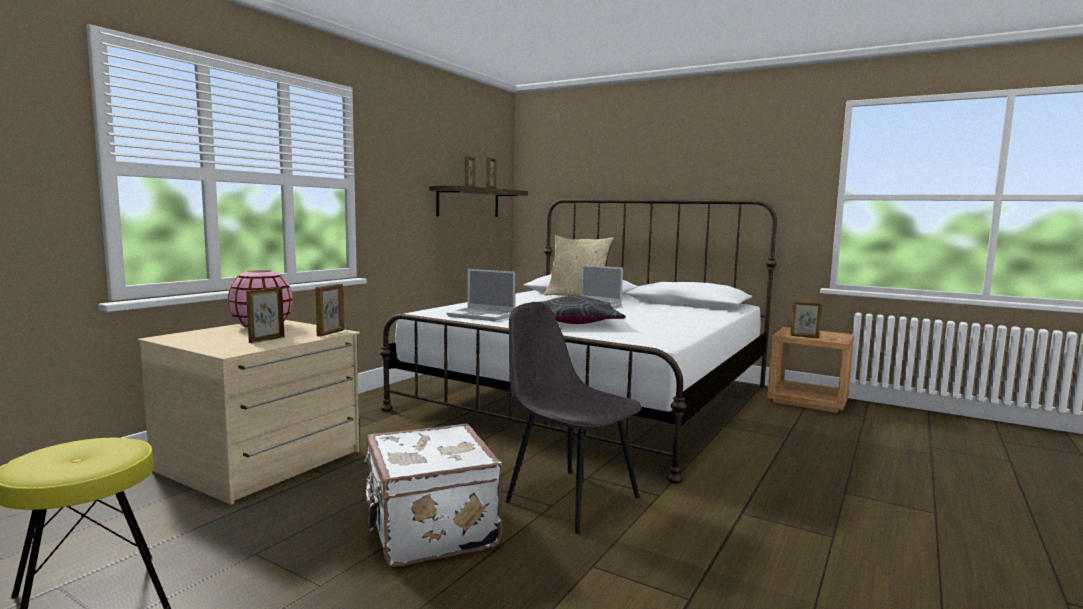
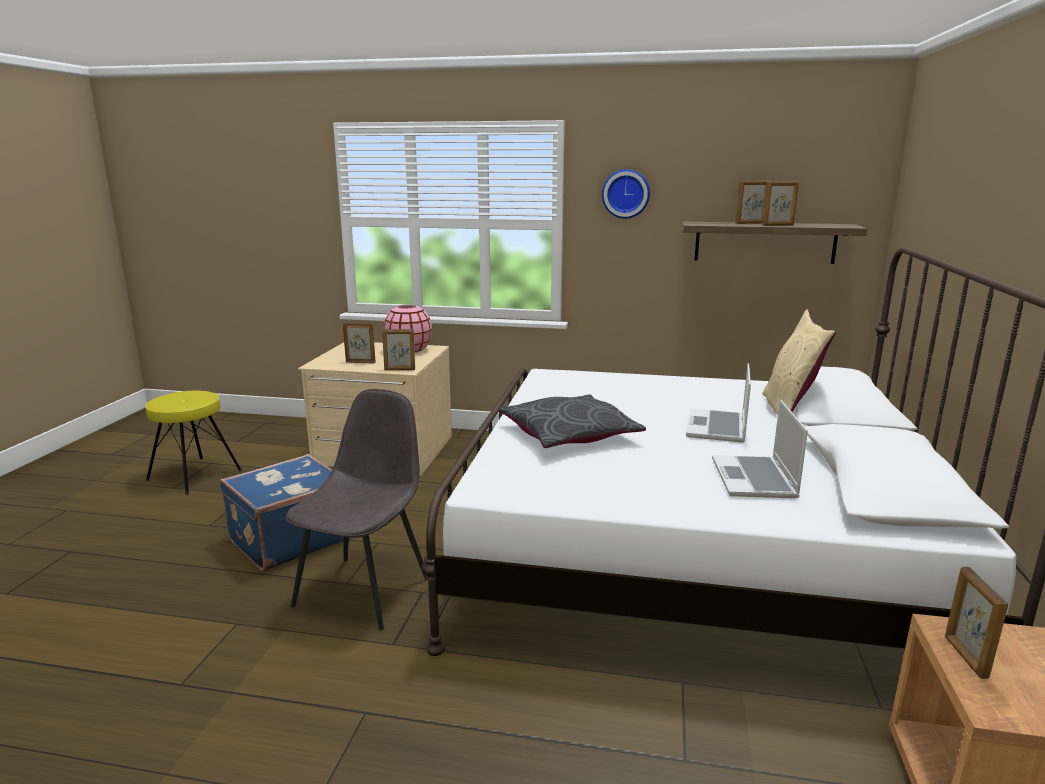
camera: 70 degrees right, 10 degrees up
white suitcase [364,424,502,567] -> blue suitcase [219,454,350,572]
laptop [446,269,515,321] -> laptop moved to [712,400,808,498]
none -> wall clock [602,169,650,219]

